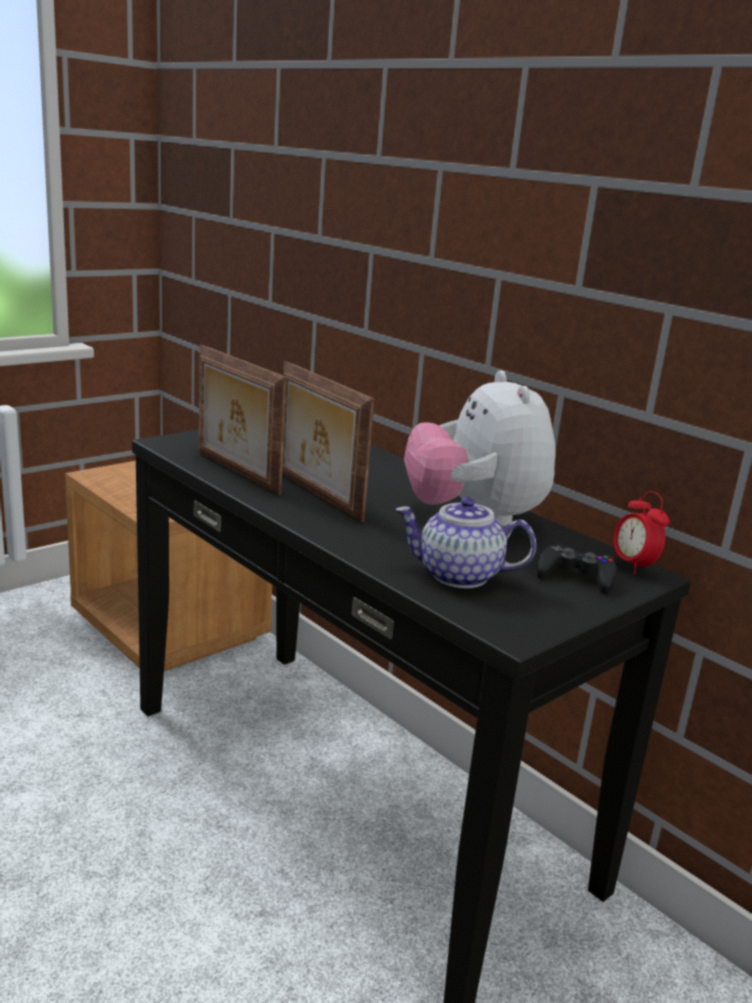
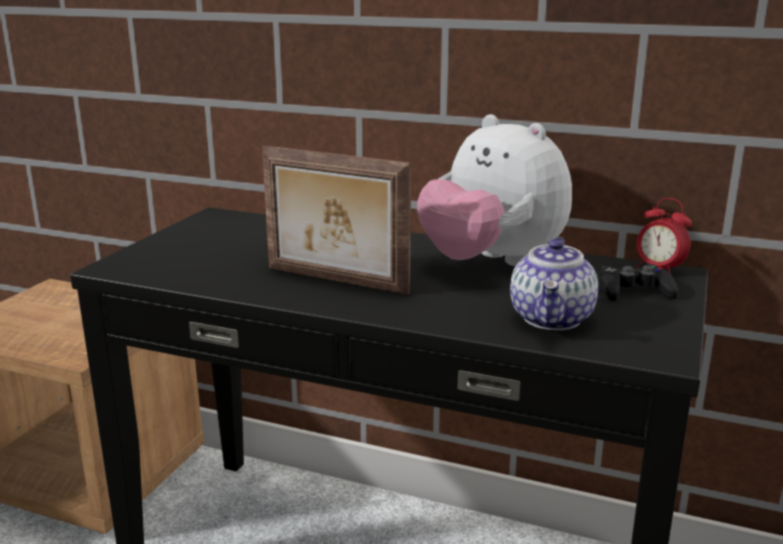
camera: 25 degrees left, 0 degrees up
picture frame [199,345,287,495] -> none
teapot [395,497,537,588] -> teapot turned 60 degrees counterclockwise [510,237,598,330]

